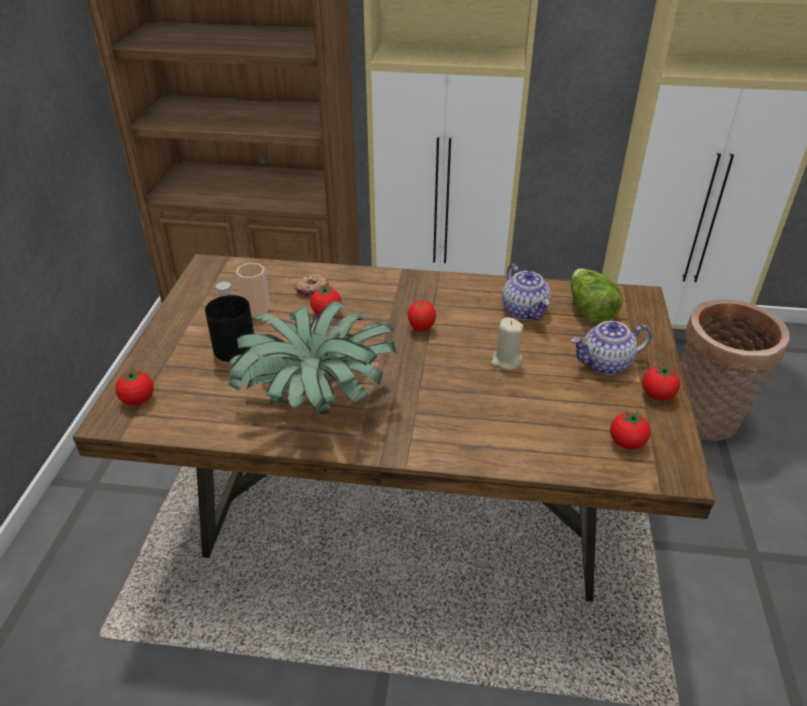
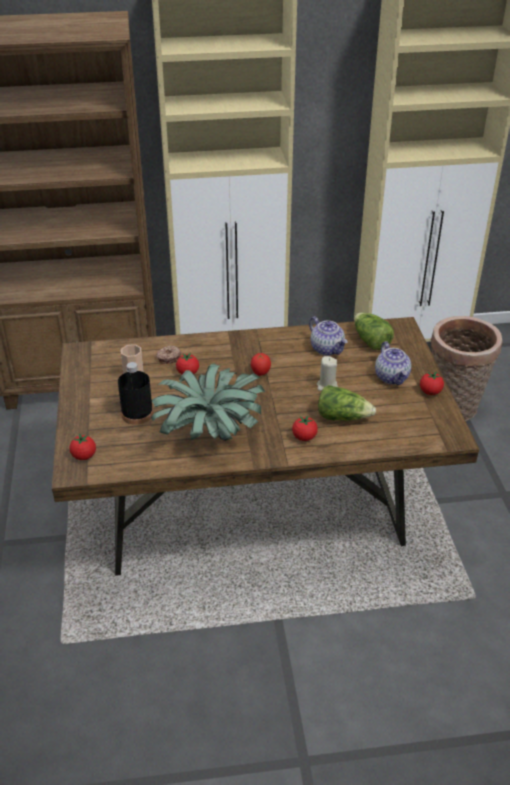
camera: 15 degrees left, 0 degrees up
teapot [571,321,651,375] -> teapot turned 75 degrees counterclockwise [375,341,411,385]
tomato [610,410,651,449] -> tomato moved to [292,415,318,441]
none -> lettuce [318,385,376,421]

